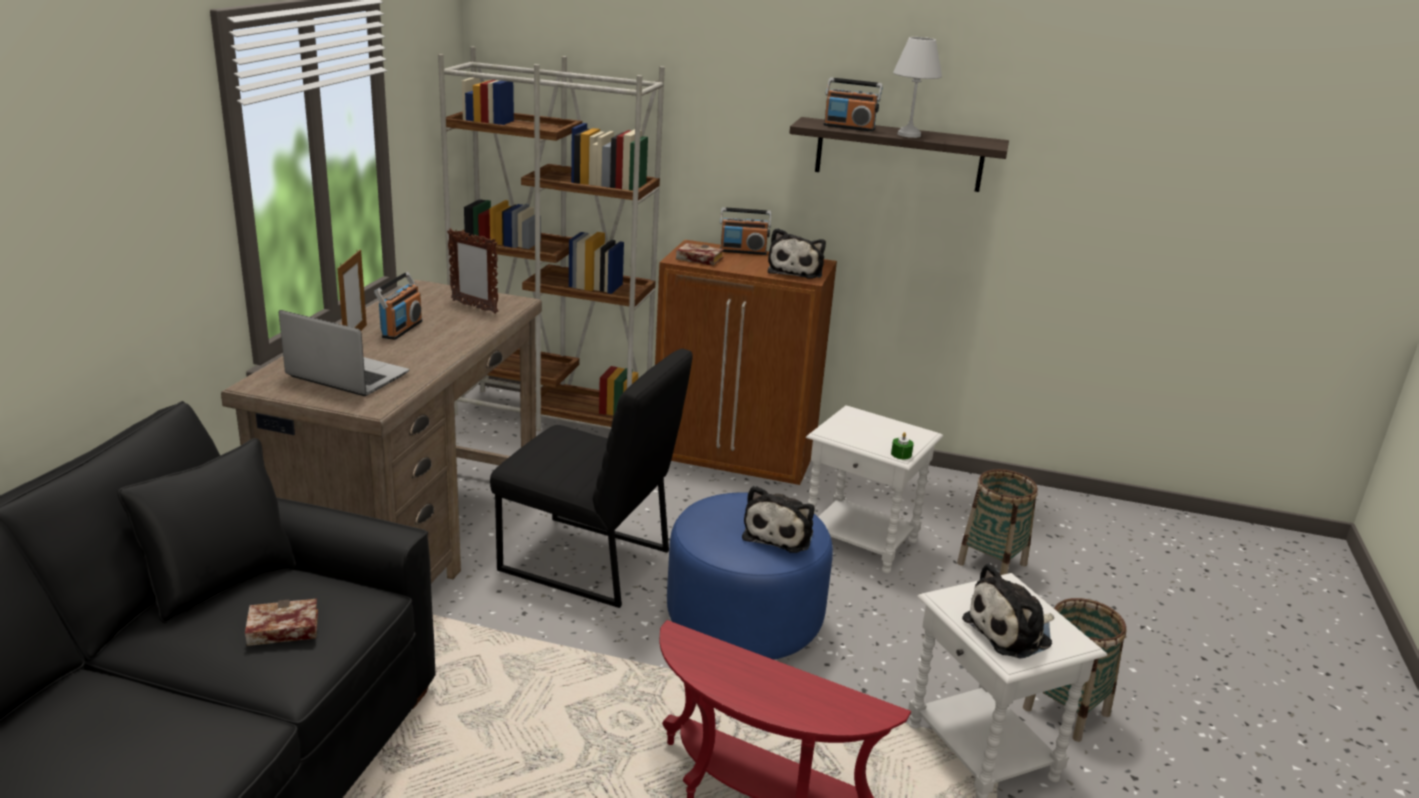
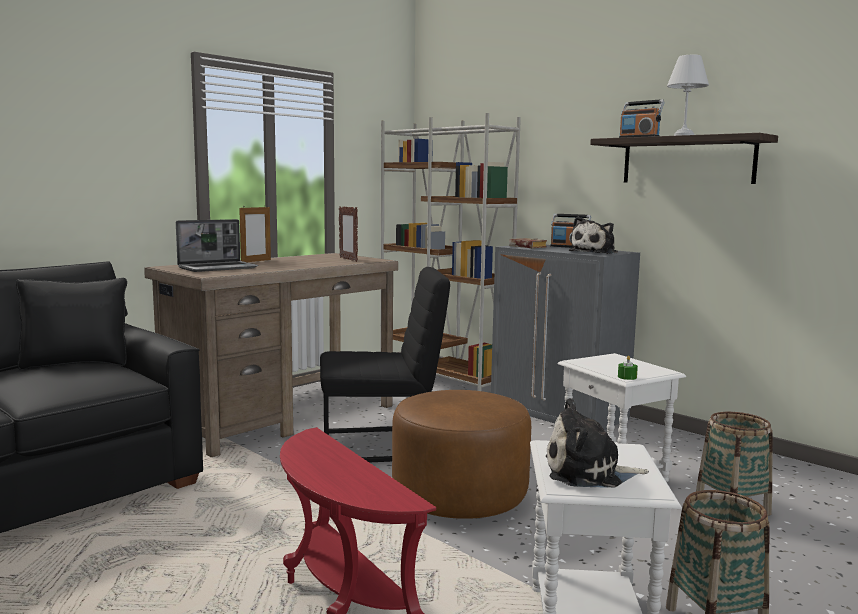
camera: 30 degrees right, 15 degrees down
book [245,599,318,646] -> none
laptop [279,310,409,396] -> laptop turned 90 degrees clockwise [176,219,258,272]
radio [374,272,422,340] -> none
black chair [490,348,693,608] -> black chair turned 60 degrees counterclockwise [320,267,450,463]
brown cabinet [655,240,837,485] -> grey cabinet [491,245,640,430]
blue ottoman [667,492,833,660] -> brown ottoman [392,390,531,519]
plush toy [742,485,814,553] -> none

